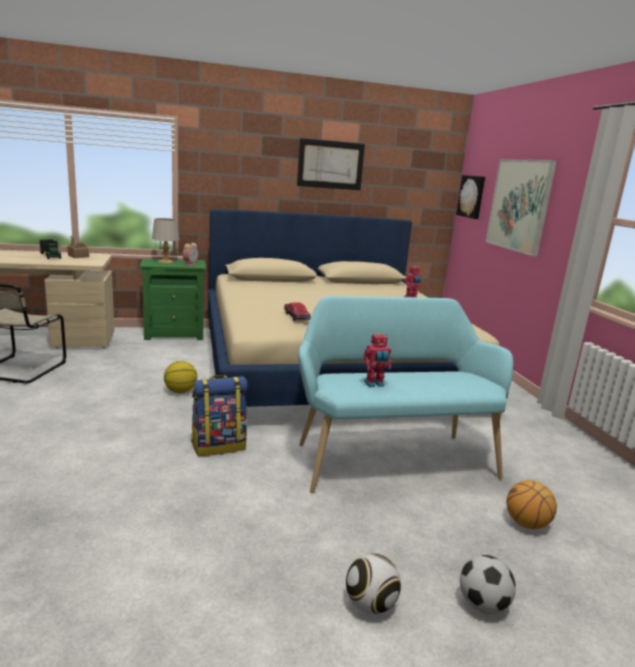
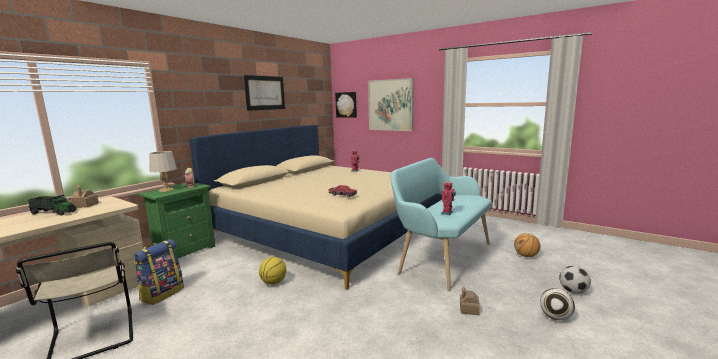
camera: 40 degrees left, 5 degrees down
backpack [191,375,248,456] -> backpack moved to [134,239,184,305]
none -> toy house [460,287,480,315]

